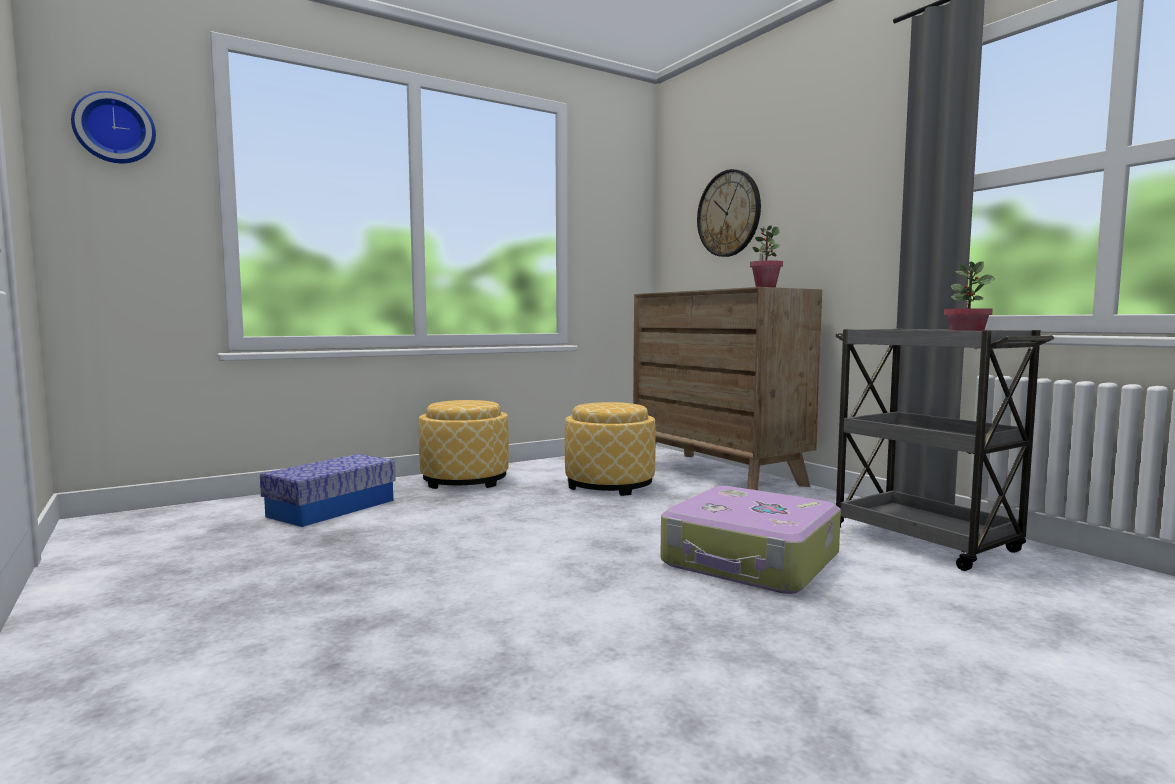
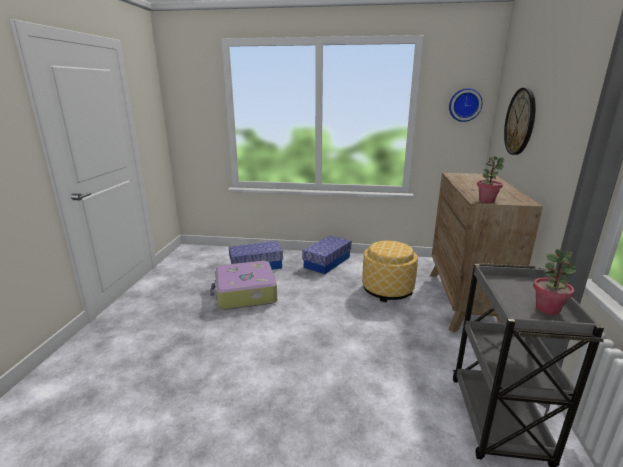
camera: 40 degrees right, 15 degrees up
wall clock [71,91,156,163] -> wall clock moved to [449,88,483,122]
ottoman [419,400,509,489] -> storage box [302,236,351,274]
suitcase [660,486,841,594] -> suitcase moved to [210,261,277,310]

